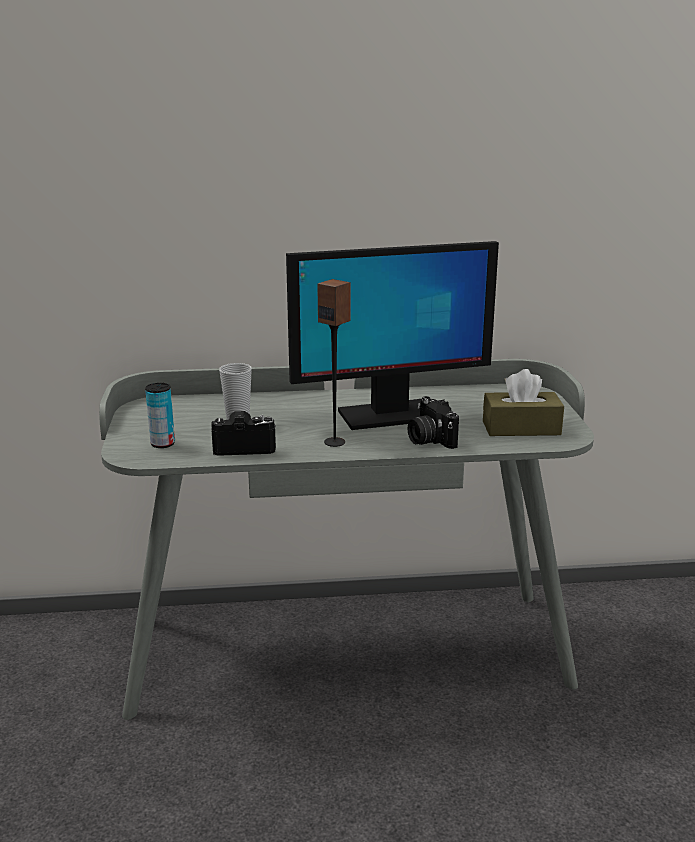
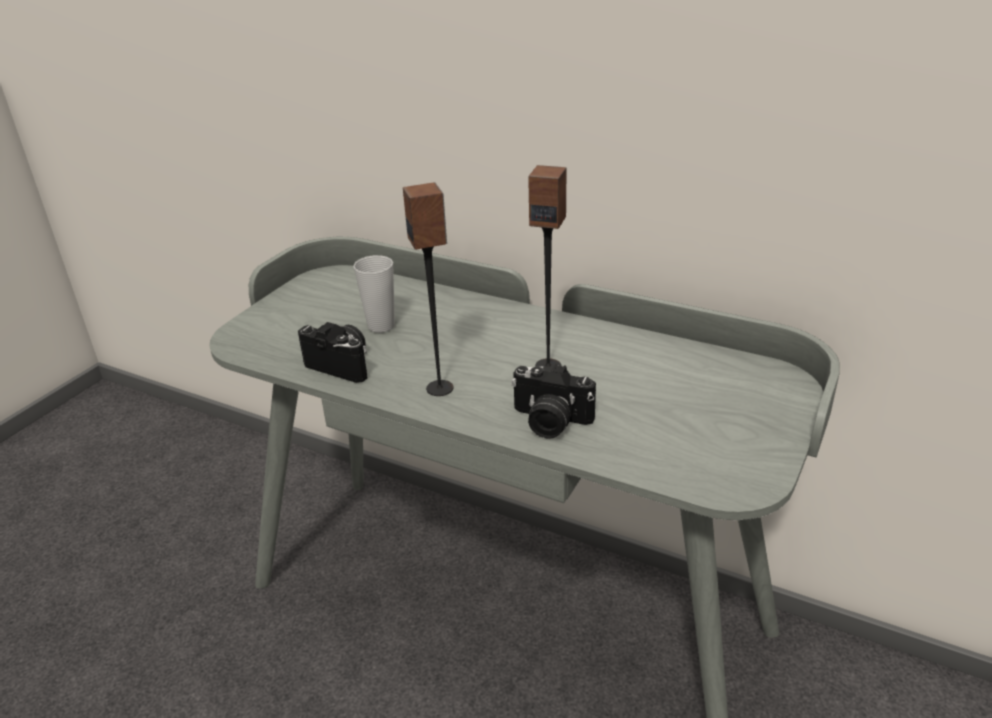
camera: 35 degrees right, 10 degrees up
can [145,383,175,448] -> none
monitor [286,241,499,430] -> speaker [528,165,567,372]
camera [407,396,459,449] -> camera turned 75 degrees counterclockwise [511,364,596,439]
brown tissue box [483,369,564,436] -> none

